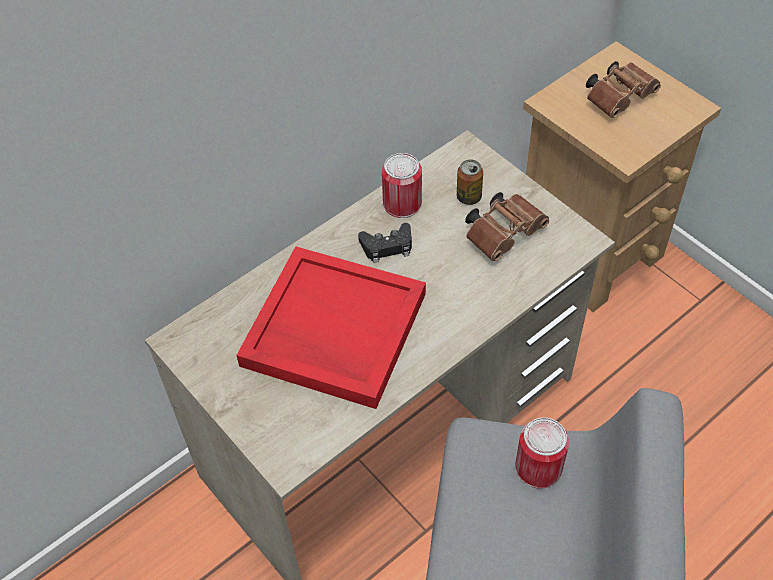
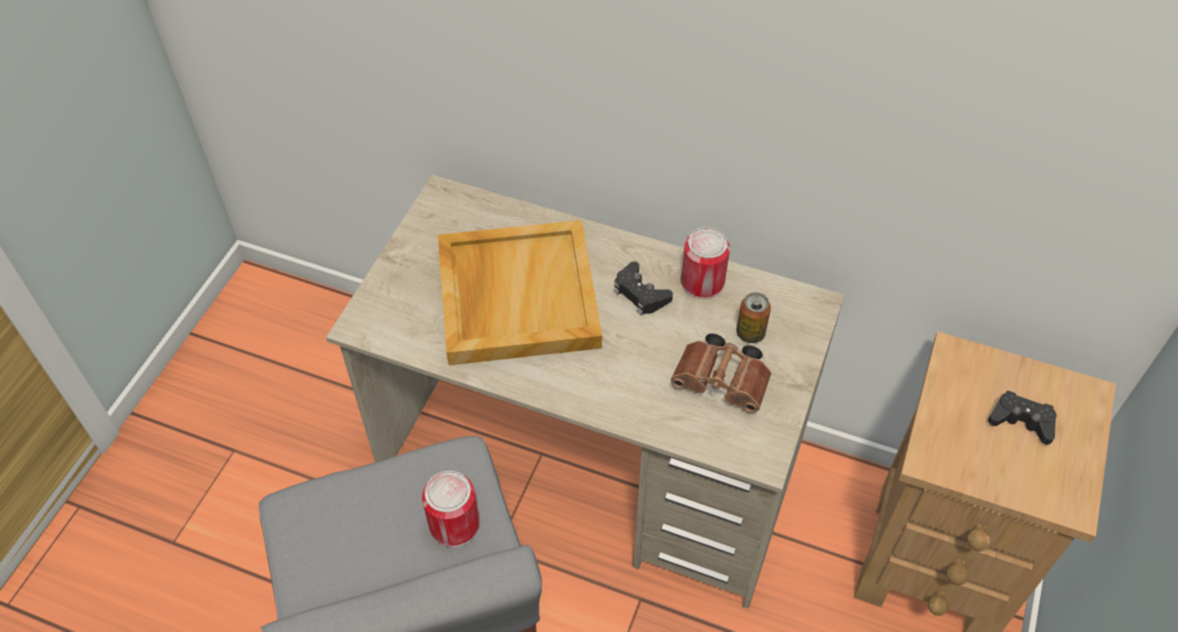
camera: 60 degrees right, 0 degrees up
red tray [236,246,426,409] -> beige tray [438,220,602,365]
brown binoculars [586,61,661,118] -> black game controller [988,391,1057,445]

